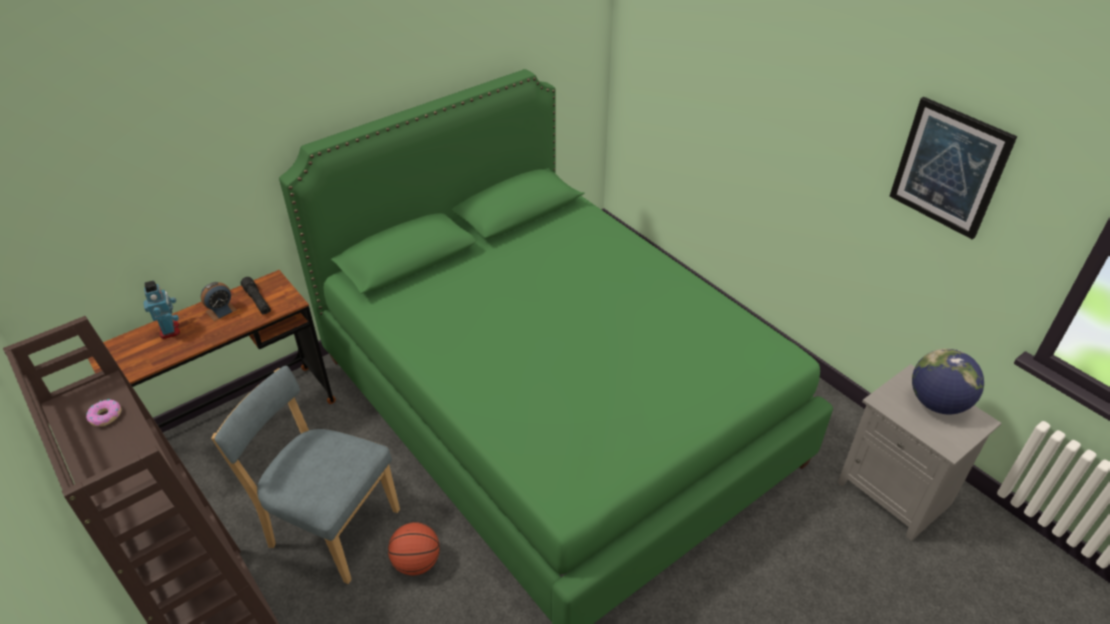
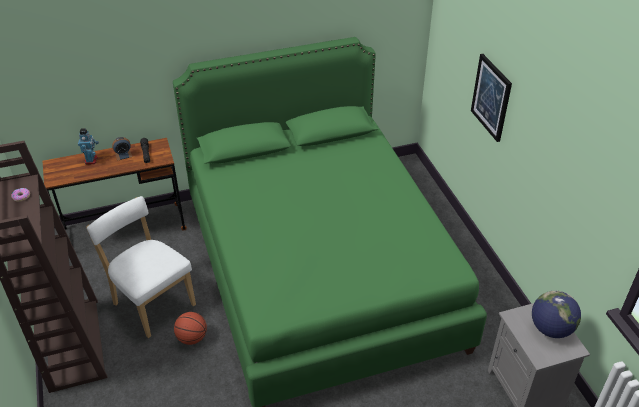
camera: 20 degrees right, 0 degrees up
blue chair [211,366,400,584] -> white chair [86,196,196,338]
picture [889,97,1017,239] -> picture moved to [471,54,512,142]

